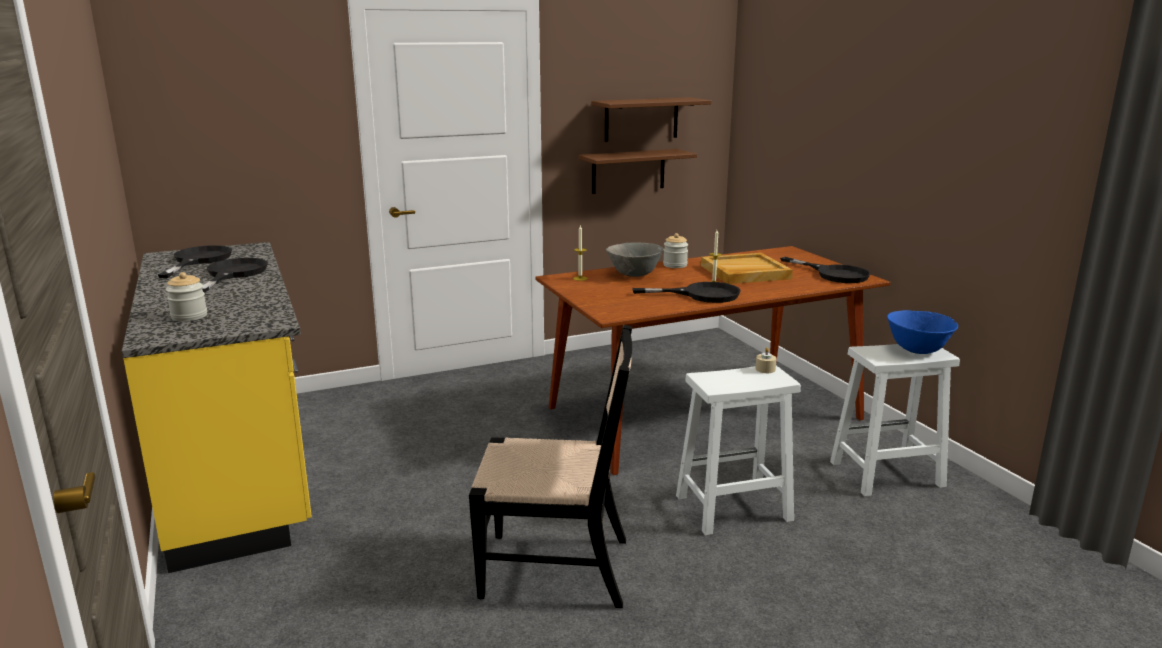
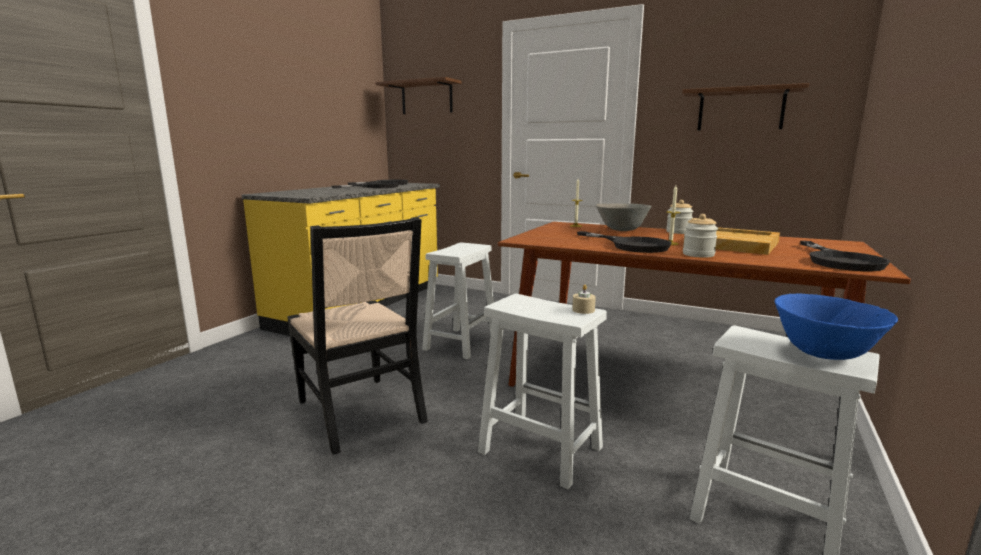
camera: 50 degrees right, 5 degrees down
jar [166,272,207,322] -> jar moved to [683,214,718,258]
brown shelf [579,149,697,194] -> brown shelf moved to [375,77,462,114]
none -> white stool [422,242,494,359]

